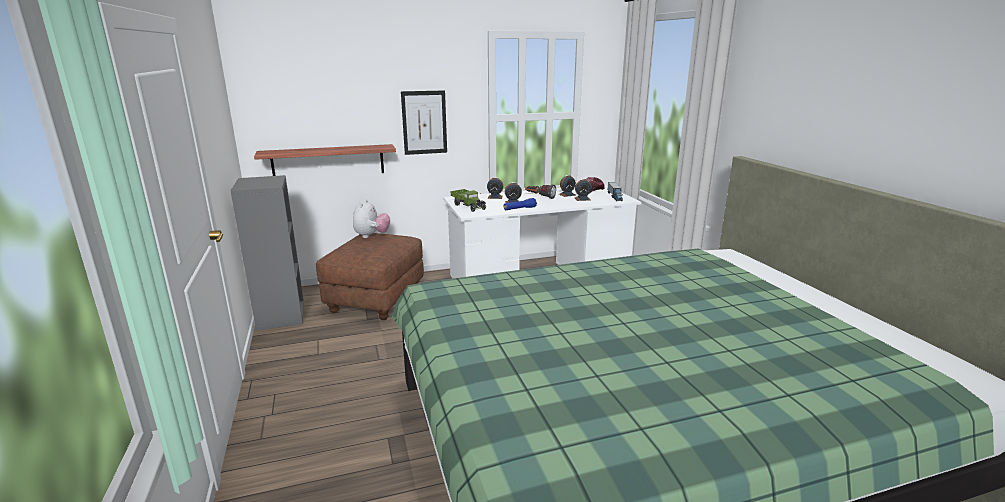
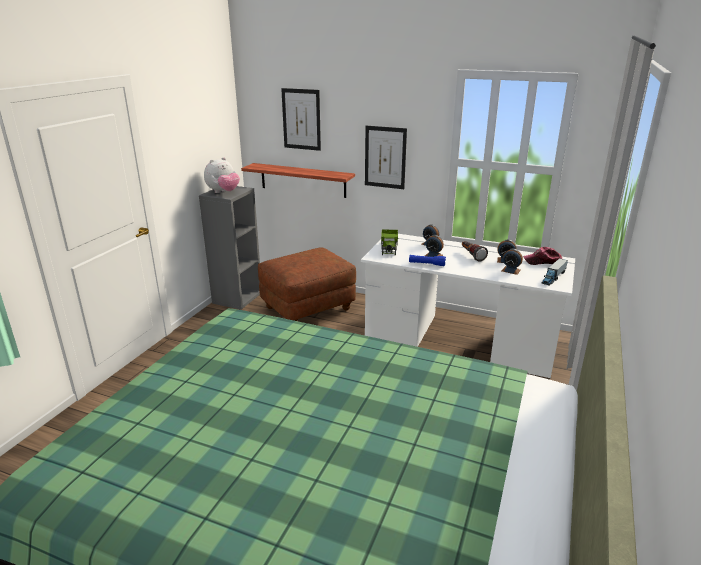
camera: 40 degrees right, 5 degrees up
plush toy [353,200,390,238] -> plush toy moved to [204,157,240,193]
none -> picture [281,88,321,151]

